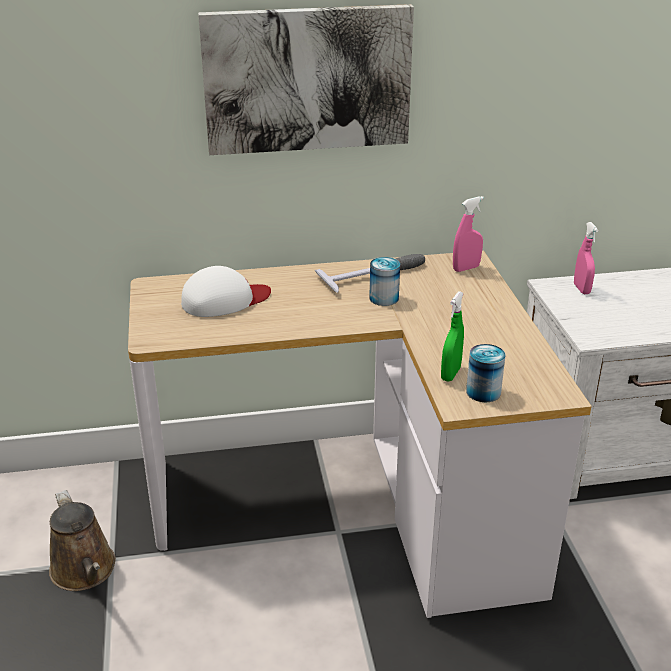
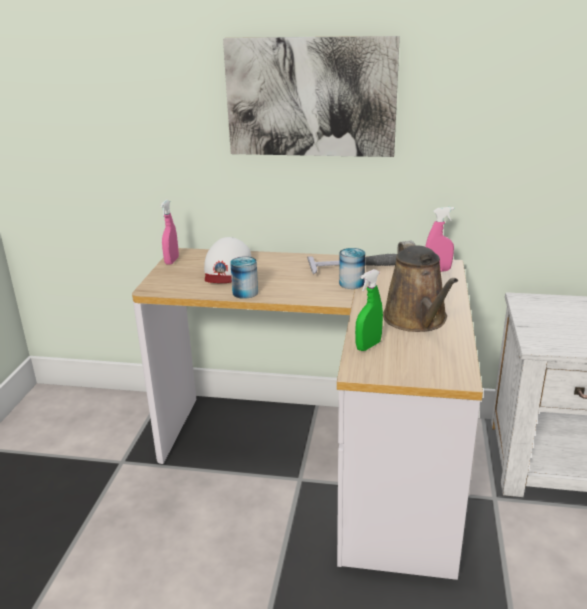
camera: 20 degrees right, 5 degrees down
brown watering can [49,490,116,591] -> brown watering can moved to [383,240,458,332]
white cap [181,266,271,317] -> white cap turned 105 degrees clockwise [204,237,252,283]
can [466,344,505,402] -> can moved to [230,256,258,299]
pink spray bottle [574,222,598,294] -> pink spray bottle moved to [160,200,179,265]

